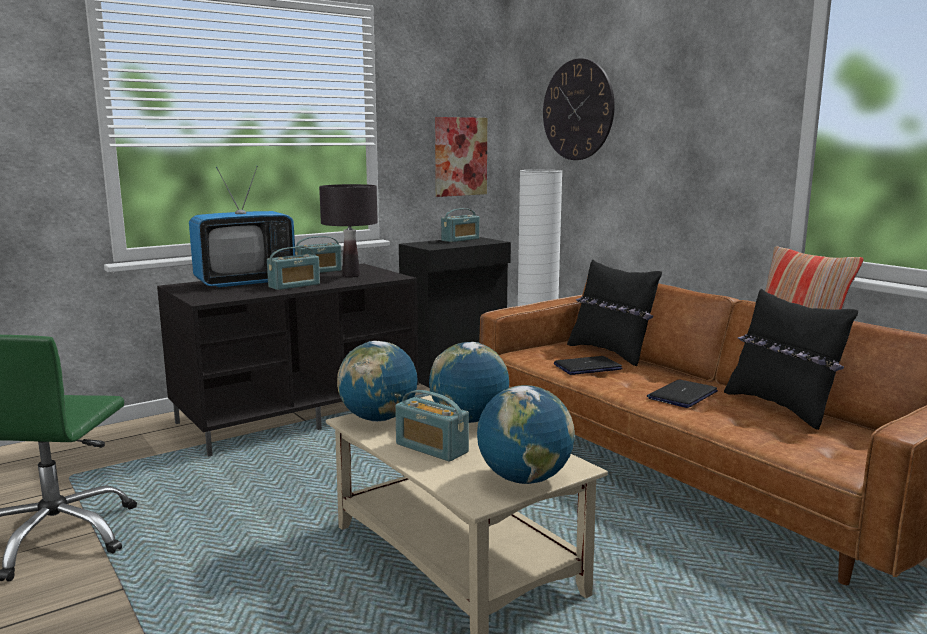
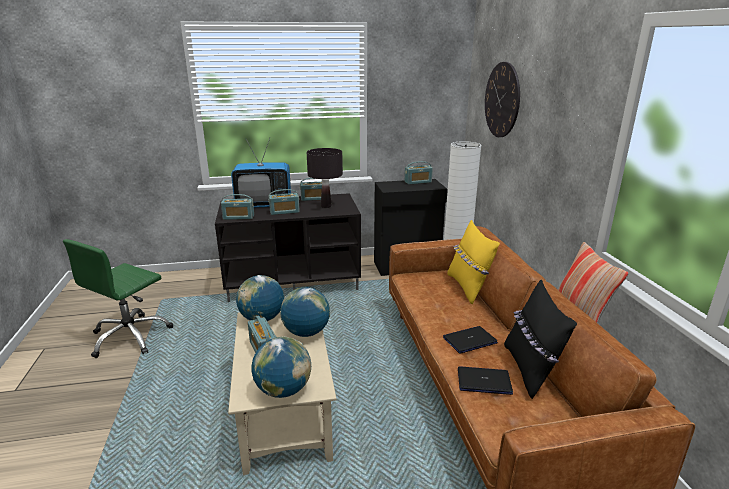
camera: 25 degrees right, 10 degrees up
picture [435,117,487,197] -> none
laptop [554,356,622,375] -> laptop moved to [458,366,513,395]
black pillow [567,260,662,366] -> yellow pillow [447,220,500,304]
none -> radio [221,194,254,220]

